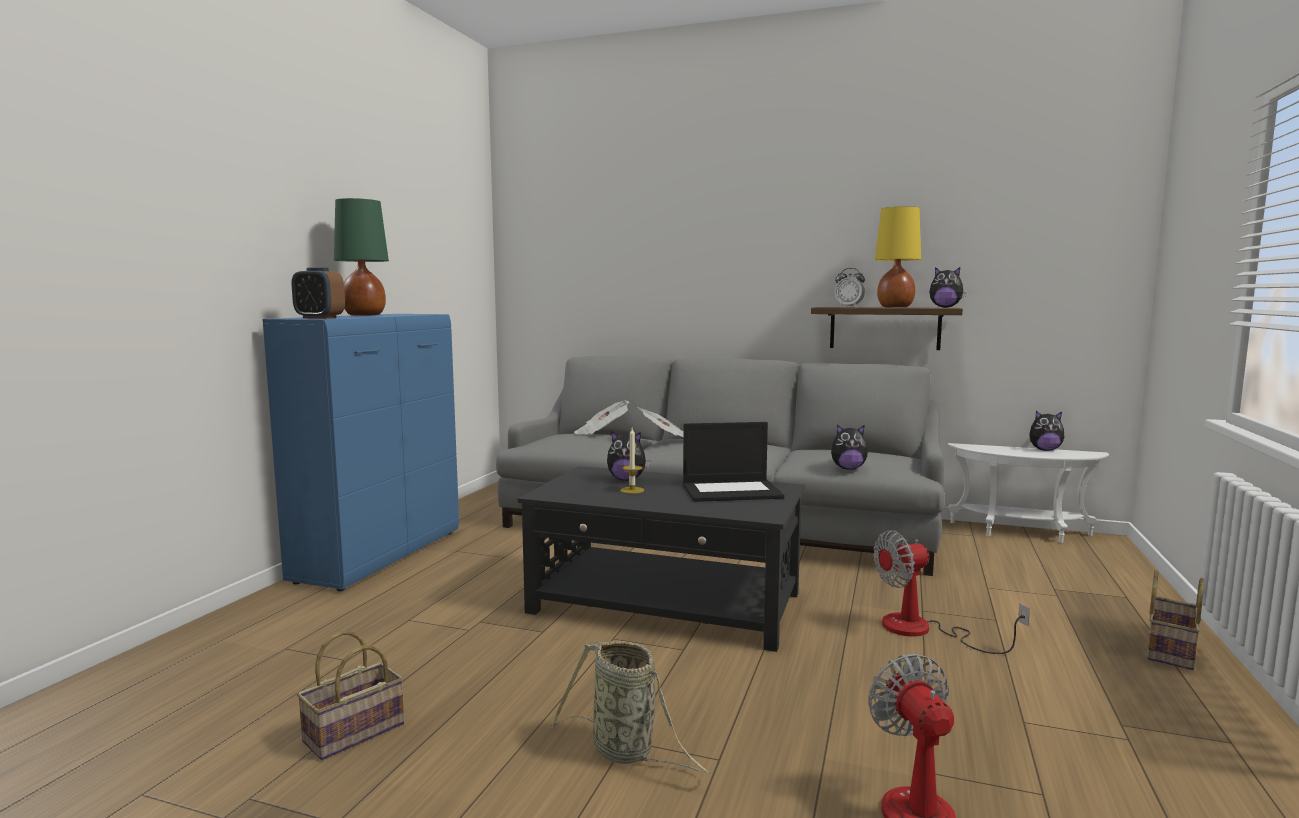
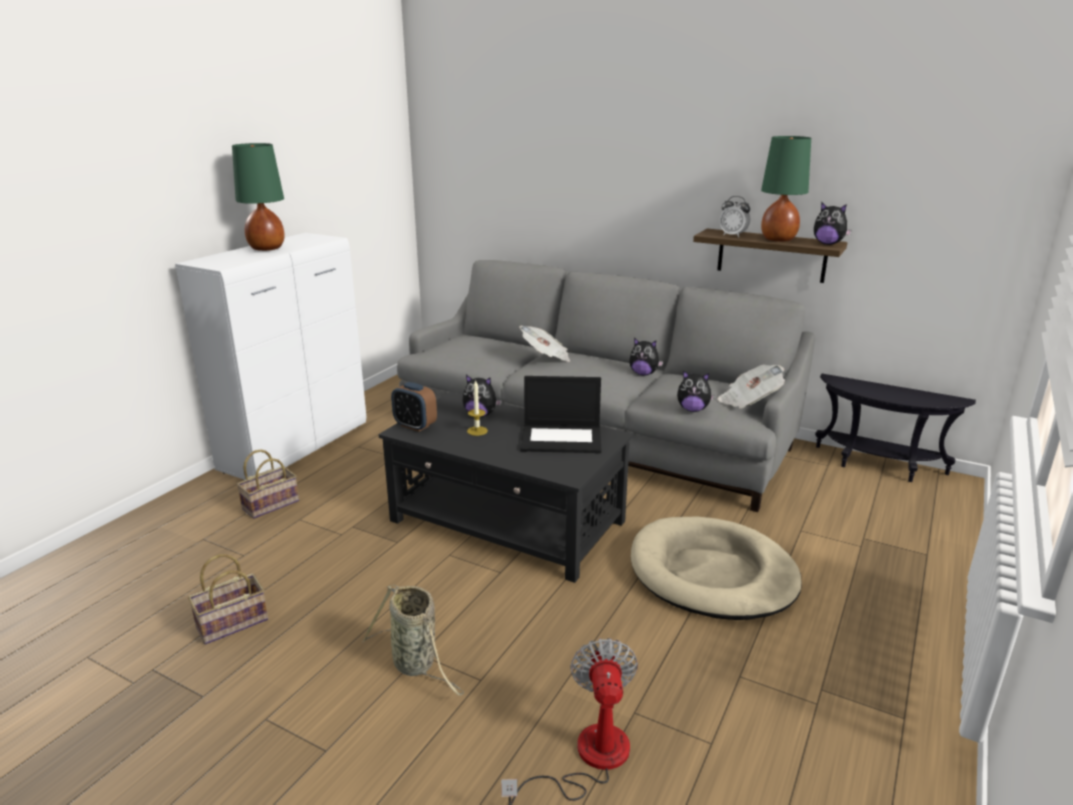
camera: 10 degrees right, 15 degrees up
blue cabinet [263,314,459,591] -> white cabinet [175,233,366,480]
alarm clock [292,267,345,319] -> alarm clock moved to [391,382,437,432]
newspaper [574,401,630,435] -> newspaper moved to [718,365,785,408]
fan [873,530,1030,654] -> beige dog bed [631,517,802,620]
yellow table lamp [875,206,921,308] -> green table lamp [761,136,811,242]
white side table [948,443,1109,543] -> black side table [815,374,976,482]
plush toy [1029,411,1064,451] -> plush toy moved to [629,338,663,376]
basket [1147,570,1204,670] -> basket moved to [236,449,299,519]

